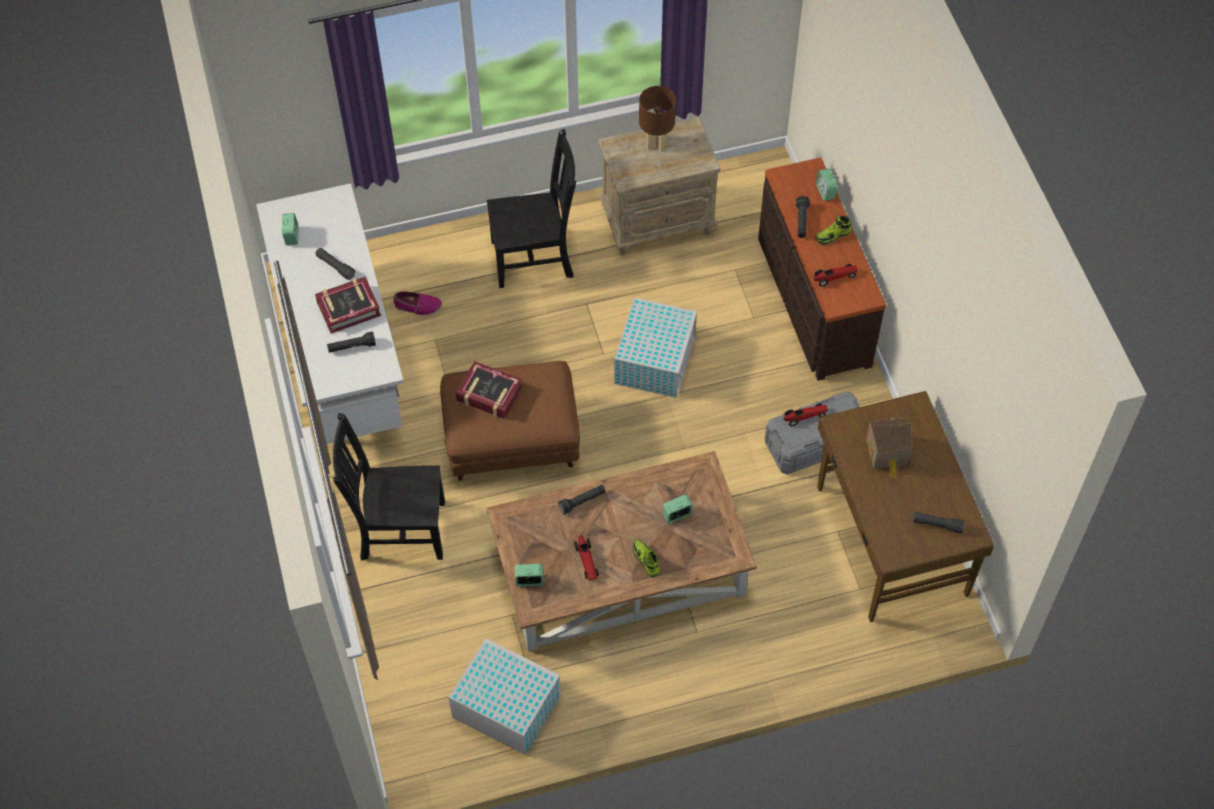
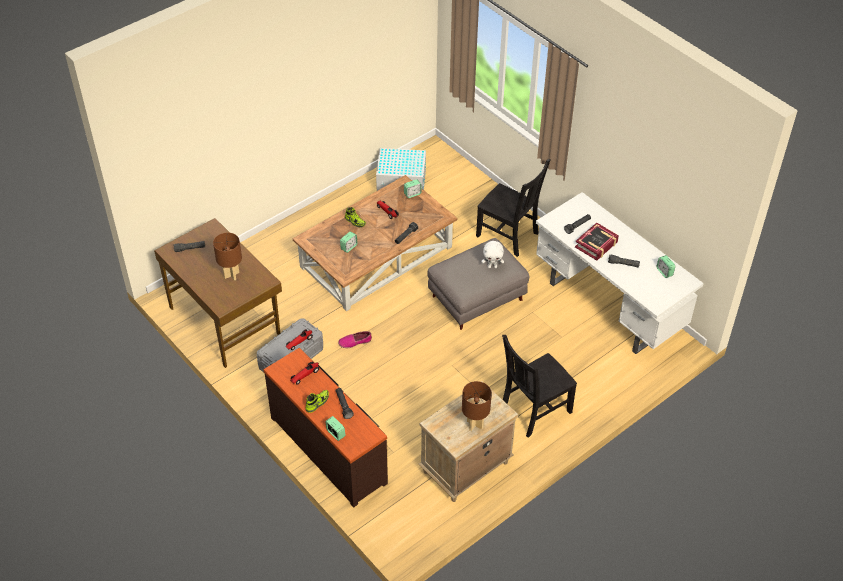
camera: 155 degrees right, 10 degrees down
black chair [333,413,445,560] -> black chair turned 60 degrees clockwise [476,159,550,257]
shoe [394,291,442,316] -> shoe moved to [338,331,372,348]
brown ottoman [440,361,580,481] -> grey ottoman [427,238,529,330]
book [456,361,523,419] -> white plush toy [481,241,504,268]
white storage box [614,297,697,398] -> none
toy house [866,417,912,478] -> brown table lamp [213,233,242,281]

